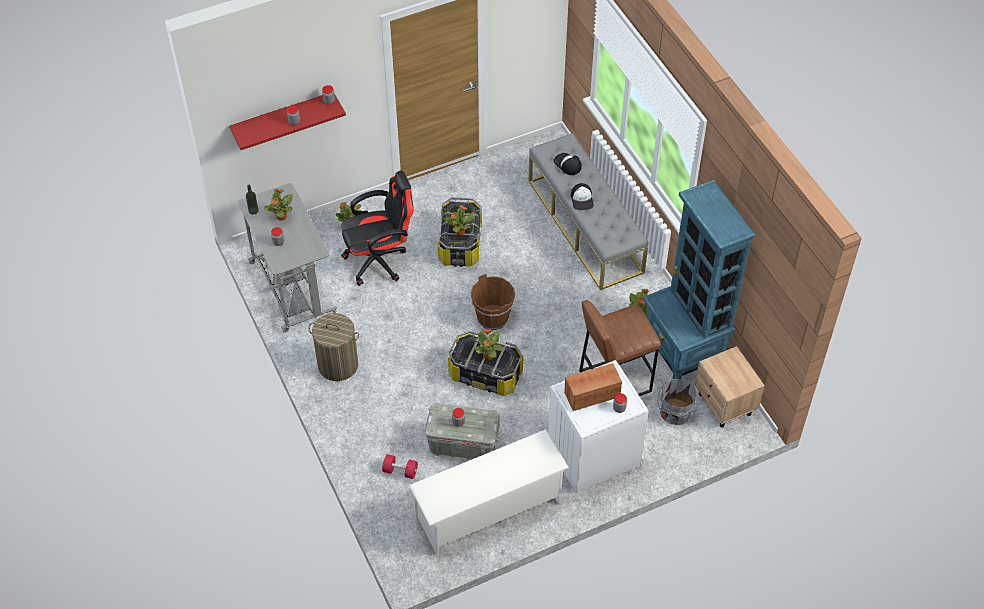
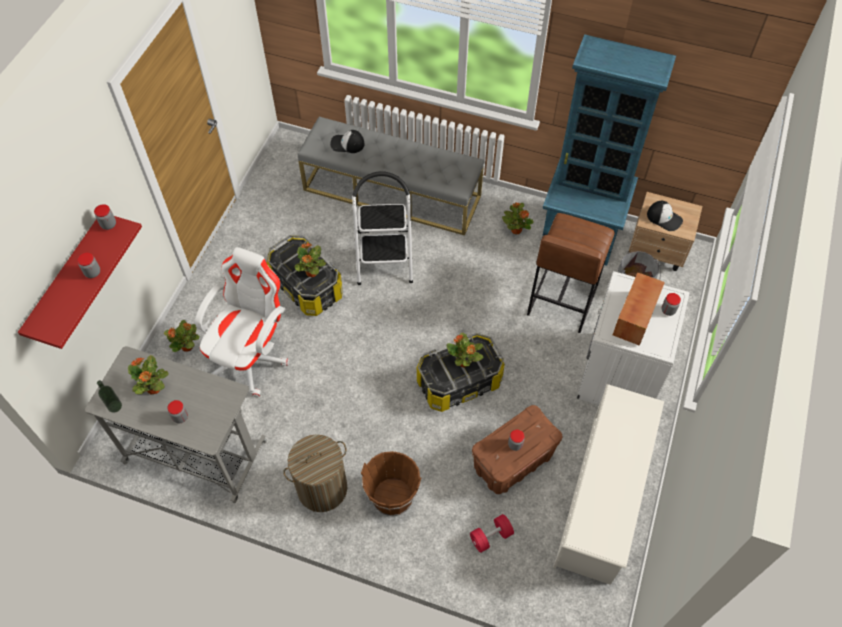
camera: 45 degrees left, 5 degrees up
black office chair [341,170,414,286] -> white office chair [195,247,289,397]
grey storage box [425,403,500,459] -> brown storage box [472,405,562,494]
brown bucket [471,274,515,330] -> brown bucket moved to [361,451,421,516]
cap [571,183,594,210] -> cap moved to [647,201,683,231]
none -> step ladder [352,171,413,285]

